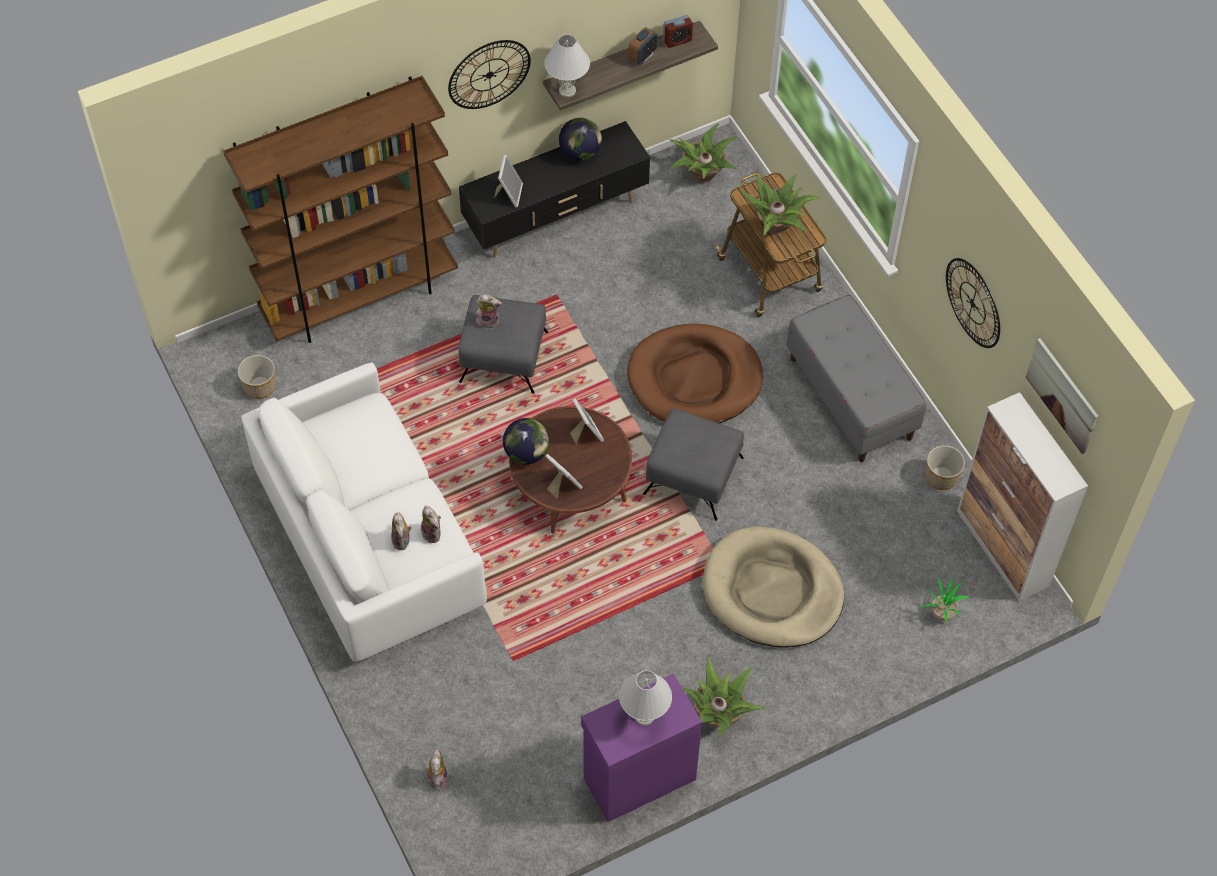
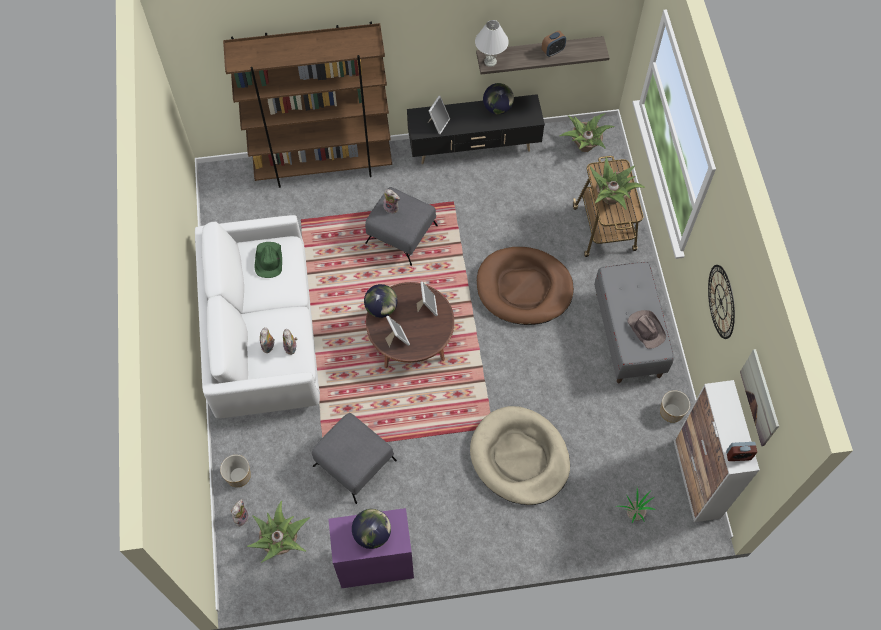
camera: 20 degrees right, 5 degrees up
planter [238,355,276,399] -> planter moved to [220,455,251,487]
wall clock [448,40,531,109] -> none
white table lamp [619,670,672,726] -> globe [352,509,391,549]
grey ottoman [643,409,744,521] -> grey ottoman moved to [312,413,397,504]
alarm clock [663,15,693,48] -> alarm clock moved to [726,442,757,461]
potted plant [682,657,766,738] -> potted plant moved to [247,501,310,563]
none -> green hat [255,242,282,278]
none -> brown hat [628,310,666,349]

